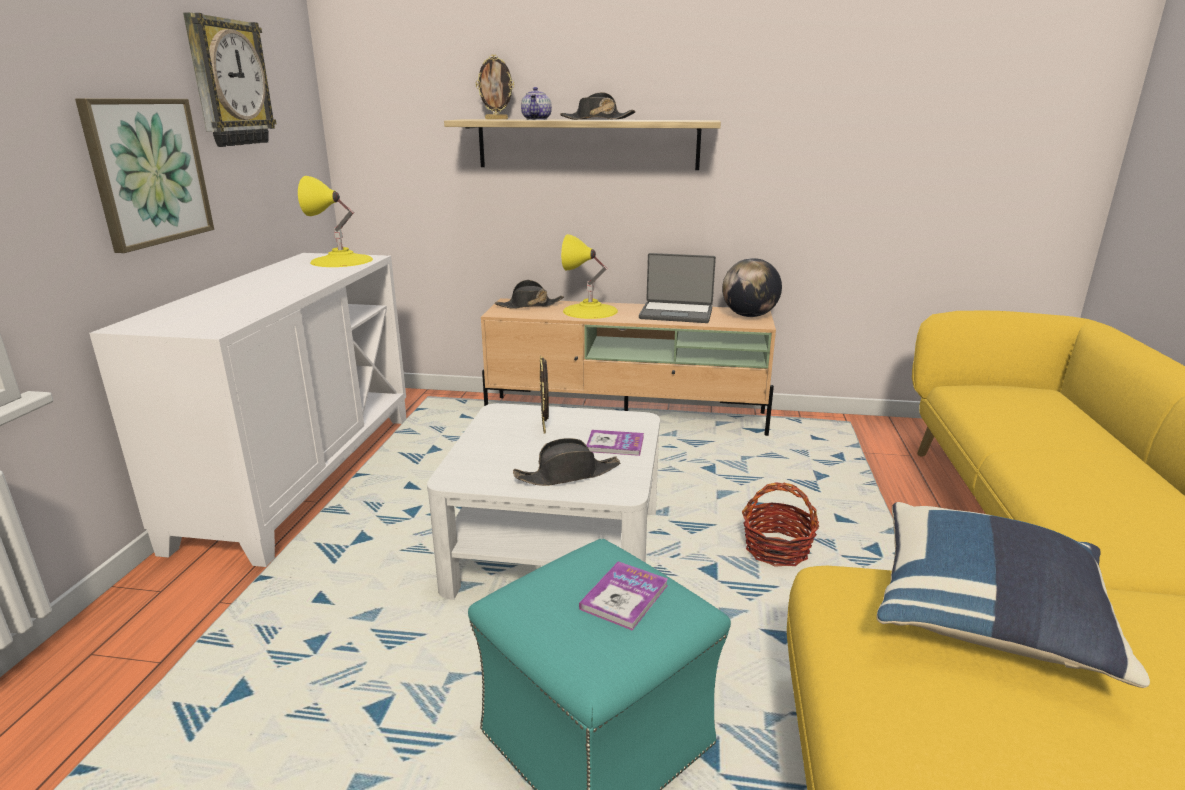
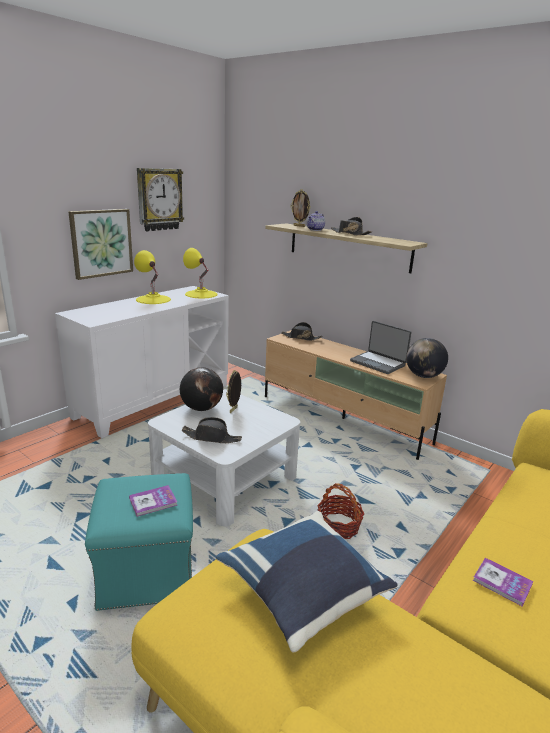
camera: 30 degrees right, 0 degrees up
yellow table lamp [561,234,618,319] -> yellow table lamp moved to [134,250,171,304]
book [587,430,644,456] -> book moved to [473,558,533,607]
none -> globe [180,367,223,411]

